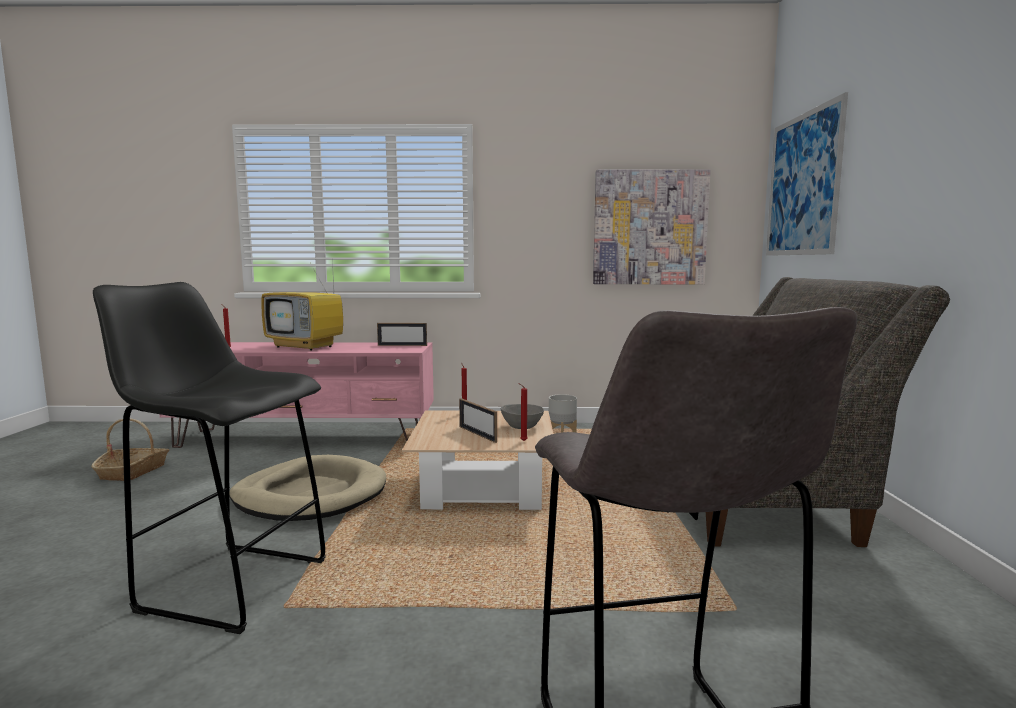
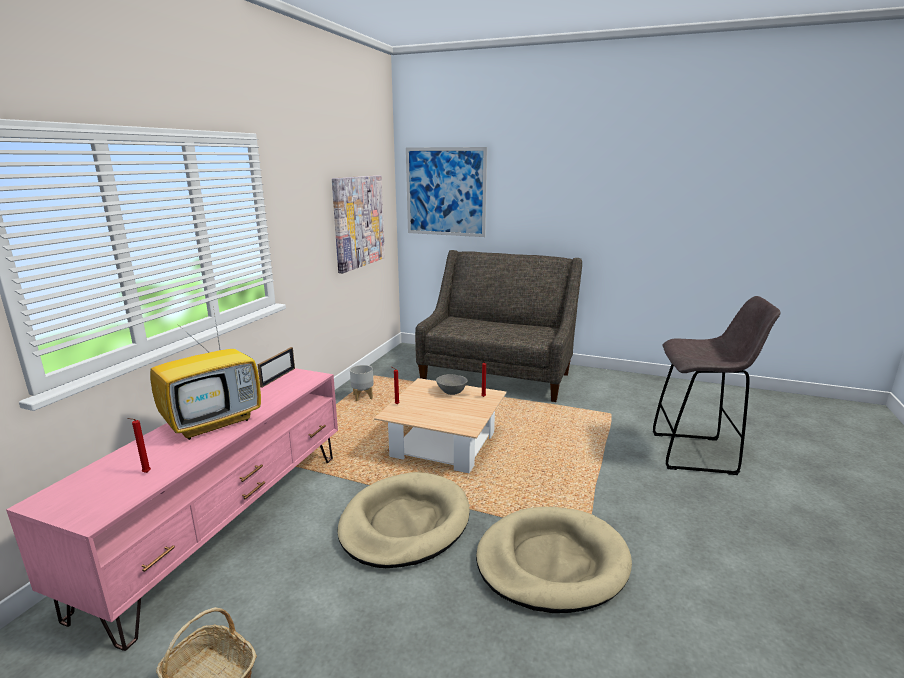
camera: 70 degrees left, 10 degrees up
black stool [93,282,326,634] -> beige dog bed [476,507,632,613]
picture frame [459,398,497,443] -> none

